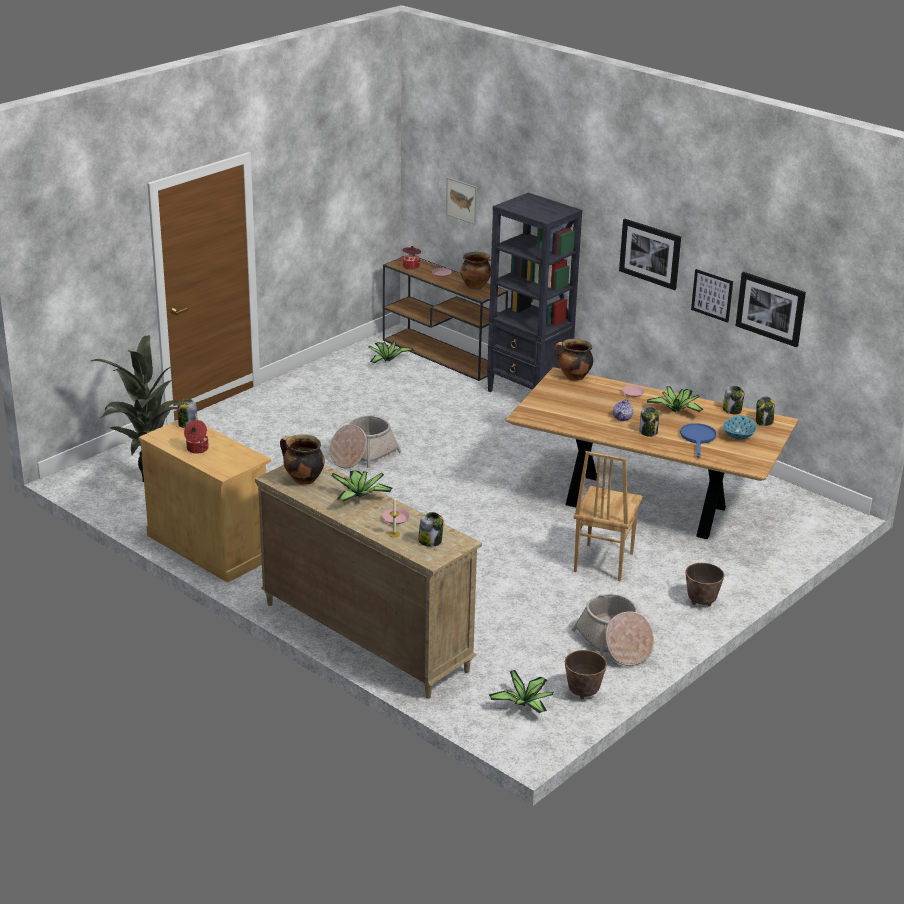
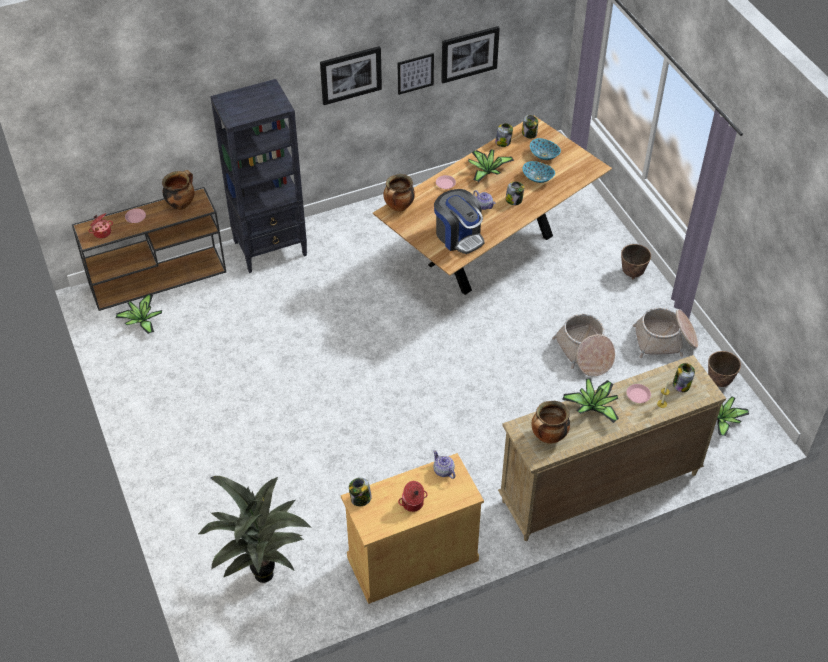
camera: 65 degrees left, 20 degrees up
basket [329,416,401,469] -> basket moved to [552,314,615,376]
picture [446,177,477,225] -> none
brown chair [574,451,643,581] -> none
blue frying pan [680,423,716,458] -> bowl [523,161,555,183]
none -> teapot [433,450,456,479]
none -> coffee machine [434,189,484,254]

